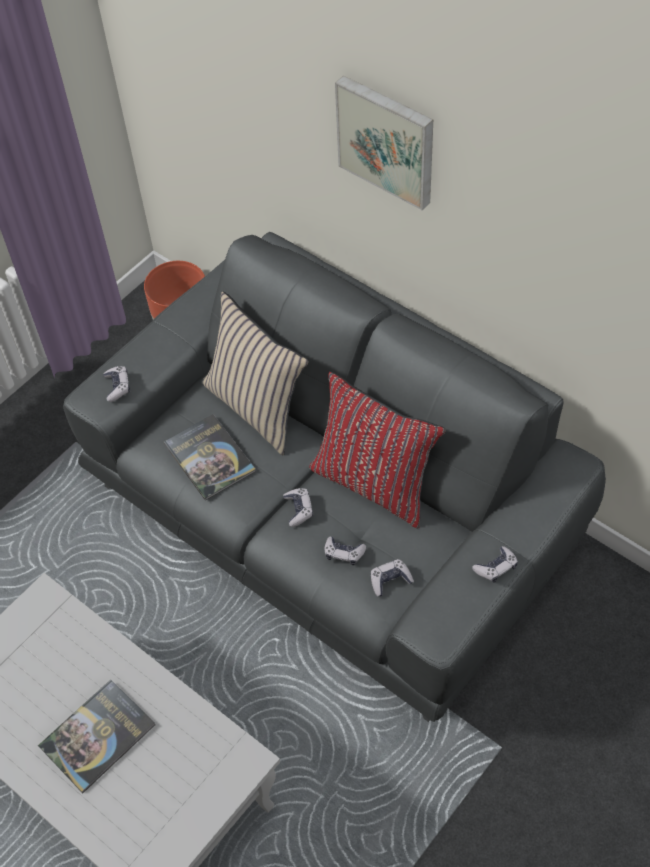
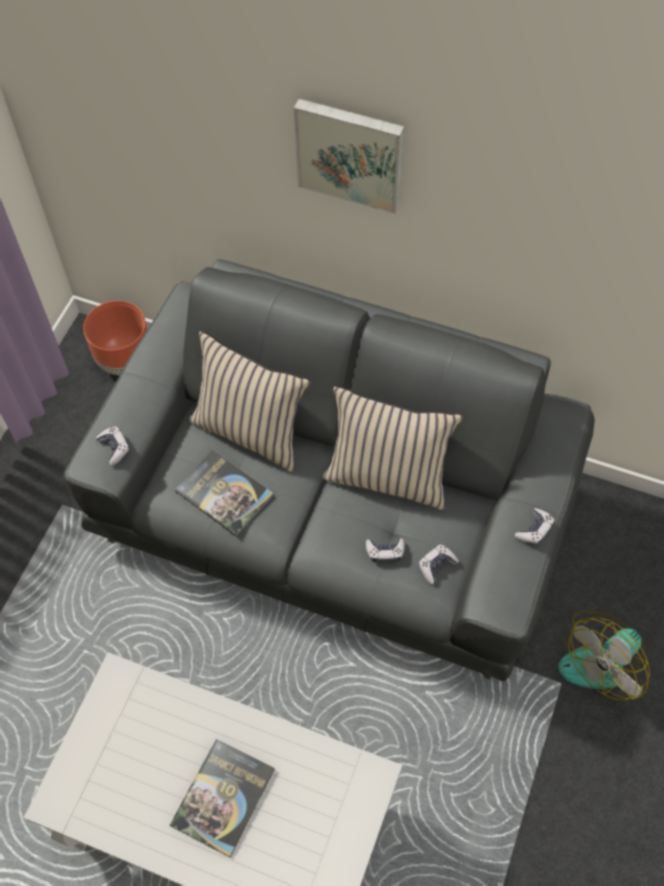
camera: 20 degrees left, 5 degrees up
game controller [283,488,313,527] -> none
red pillow [309,372,446,529] -> beige pillow [323,386,463,510]
none -> fan [558,611,650,701]

